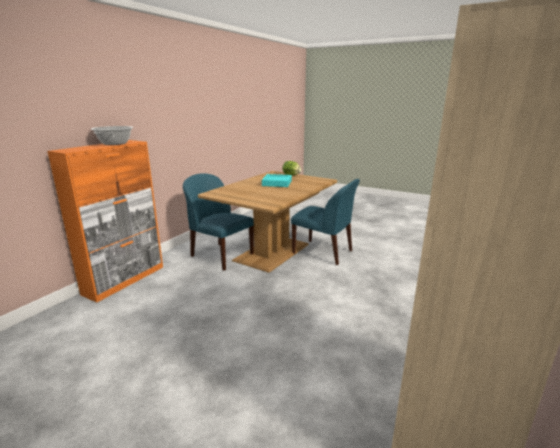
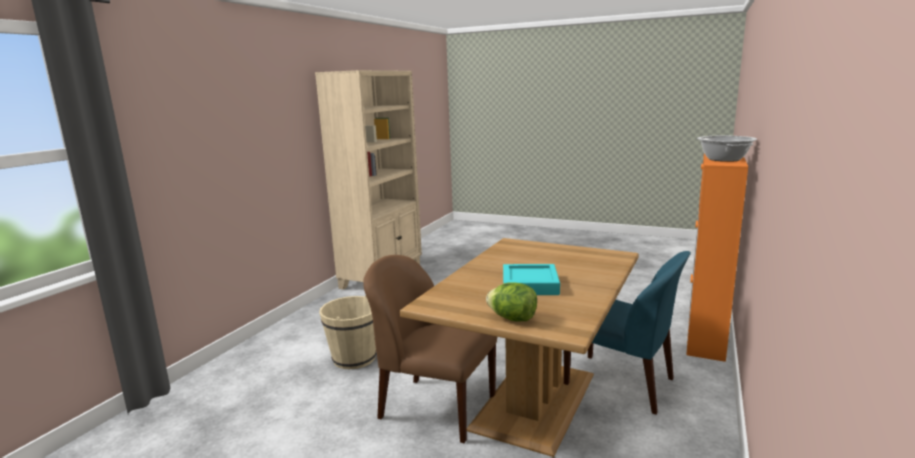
camera: 175 degrees right, 5 degrees down
blue chair [291,179,360,265] -> brown chair [363,255,497,443]
none -> beige bucket [319,295,376,369]

